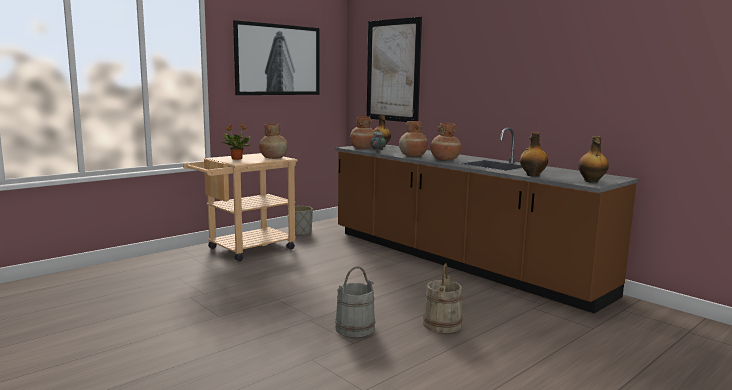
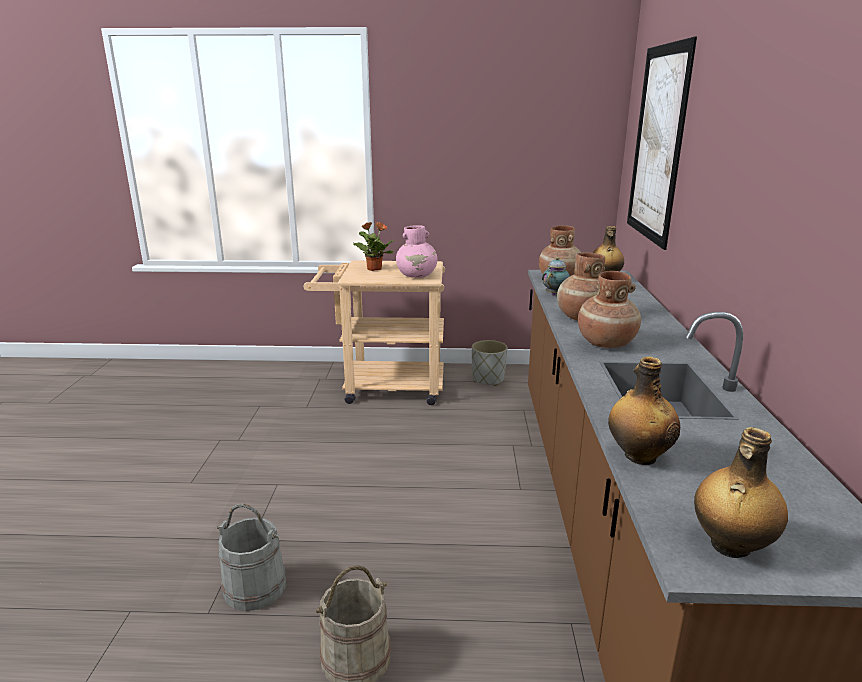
camera: 45 degrees right, 10 degrees up
picture [233,20,319,95] -> none
brown vase [259,124,288,159] -> pink vase [396,225,437,278]

